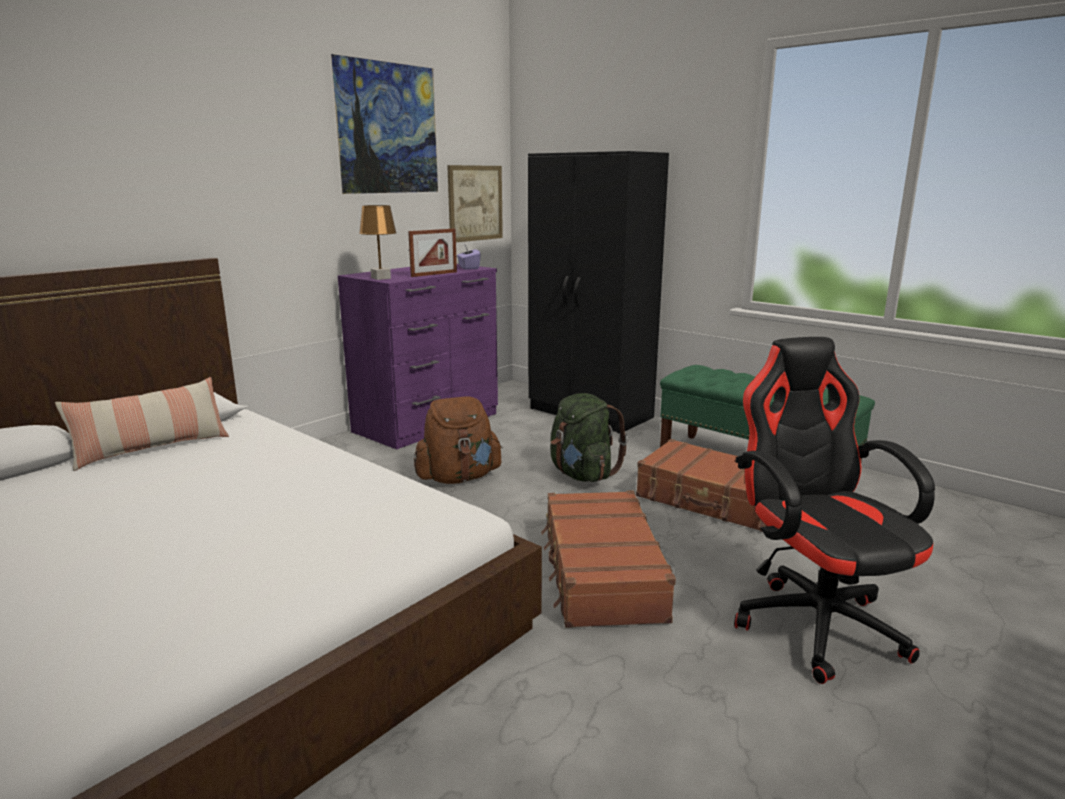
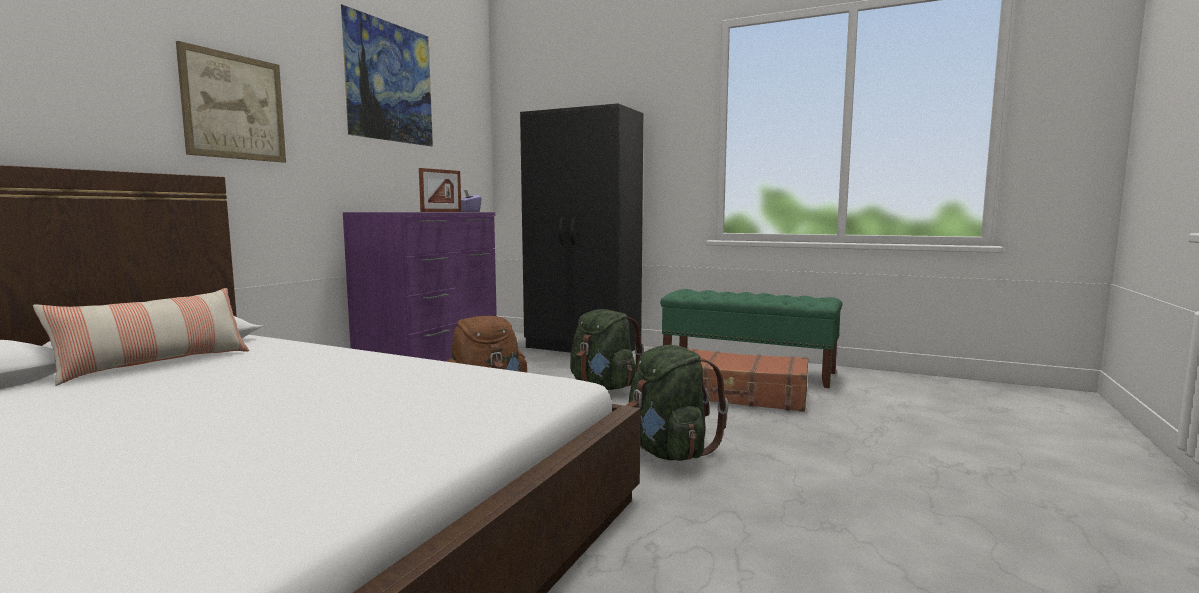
camera: 15 degrees left, 10 degrees down
brown table lamp [359,205,397,280] -> none
picture [447,165,503,242] -> picture moved to [176,41,286,163]
brown suitcase [541,490,676,628] -> green backpack [626,345,729,461]
black office chair [734,337,935,684] -> none

